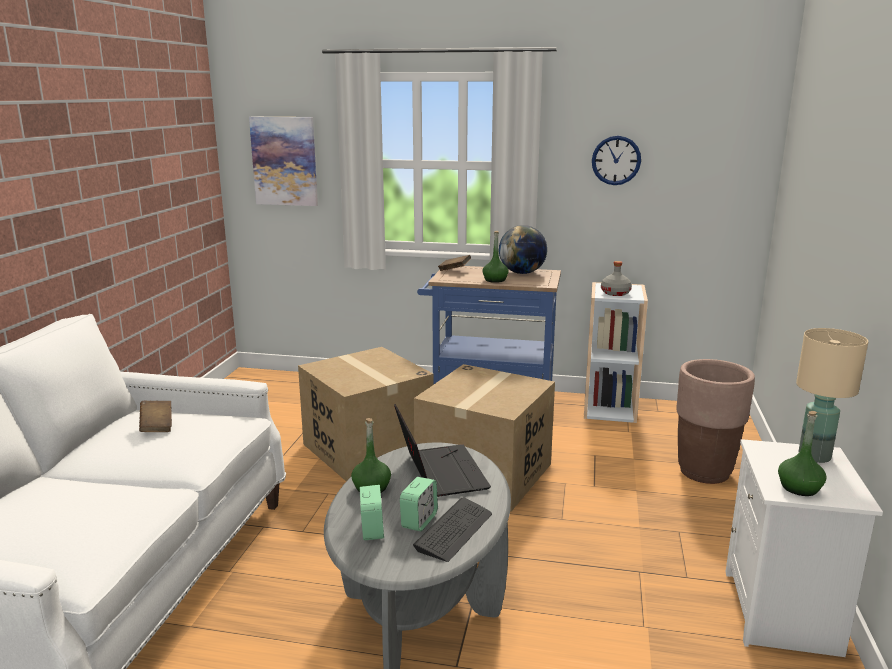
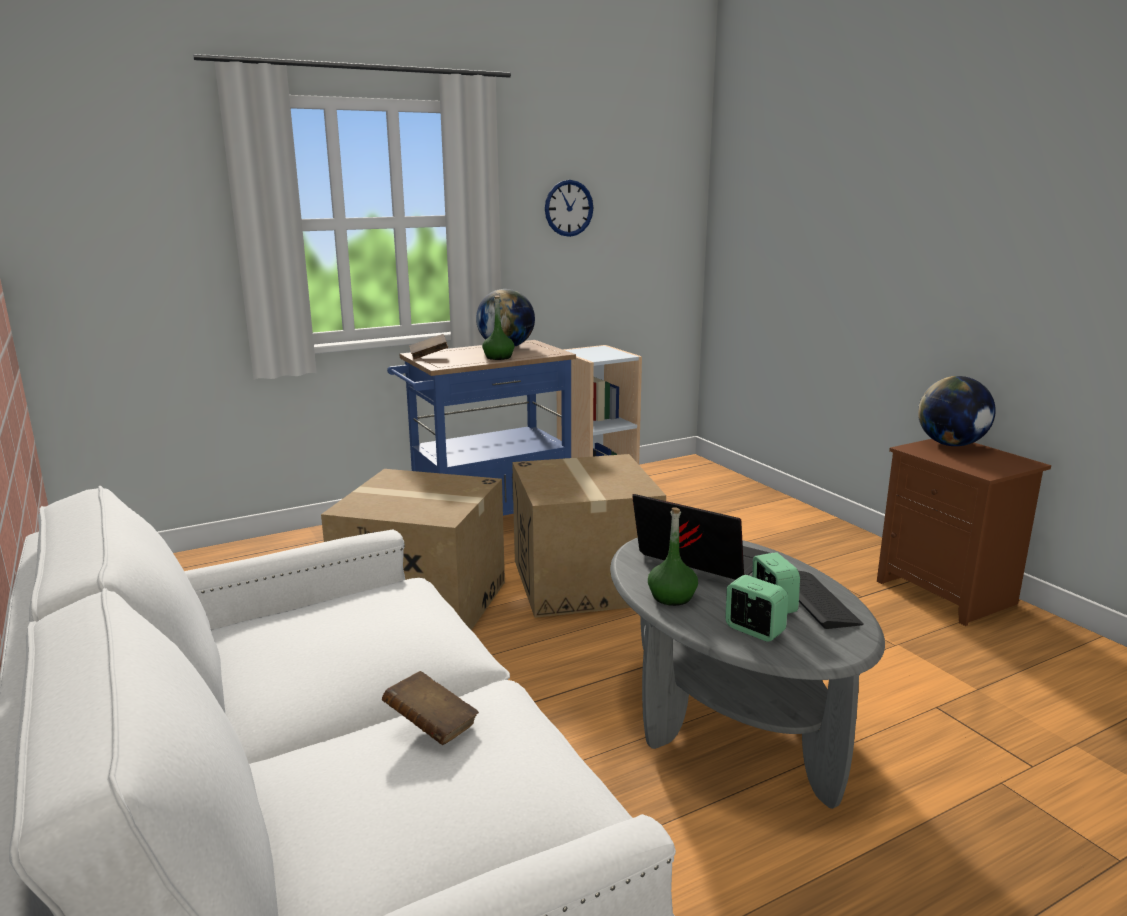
camera: 40 degrees left, 0 degrees up
brown book [139,401,172,432] -> brown book moved to [382,671,479,745]
picture [249,117,318,206] -> none
grey bottle [601,261,632,296] -> none
brown planter [676,359,755,484] -> none
white nightstand [726,439,883,657] -> brown nightstand [877,439,1051,626]
green bottle [778,411,826,496] -> none
beige table lamp [796,328,868,463] -> globe [918,376,996,446]

